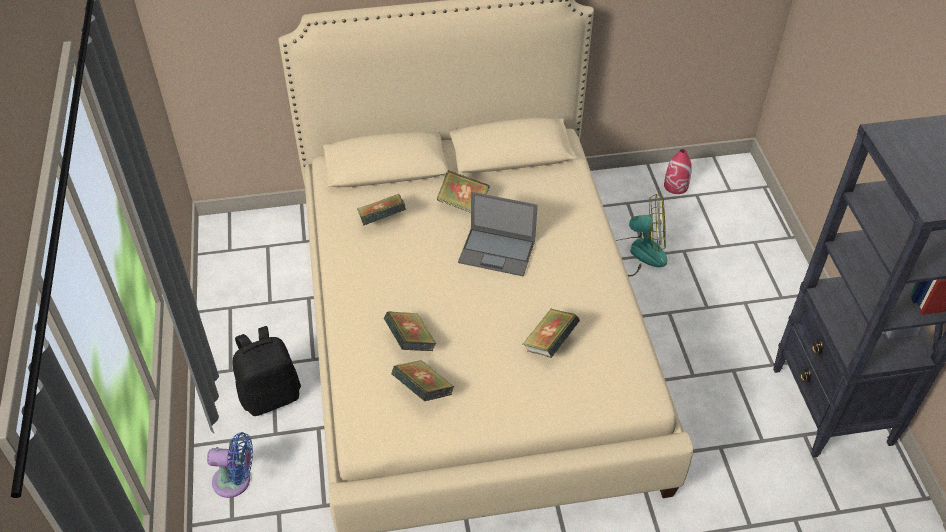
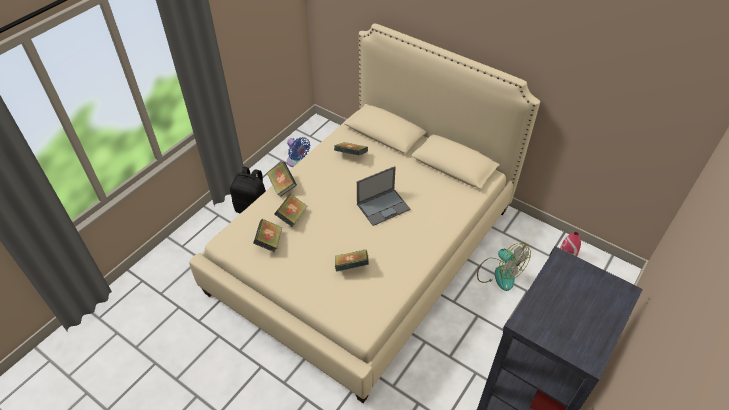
camera: 45 degrees right, 0 degrees up
blue fan [207,432,253,498] -> blue fan moved to [287,137,310,167]
book [437,170,490,213] -> book moved to [267,162,297,197]
laptop [458,192,537,276] -> laptop turned 90 degrees counterclockwise [357,166,411,226]

